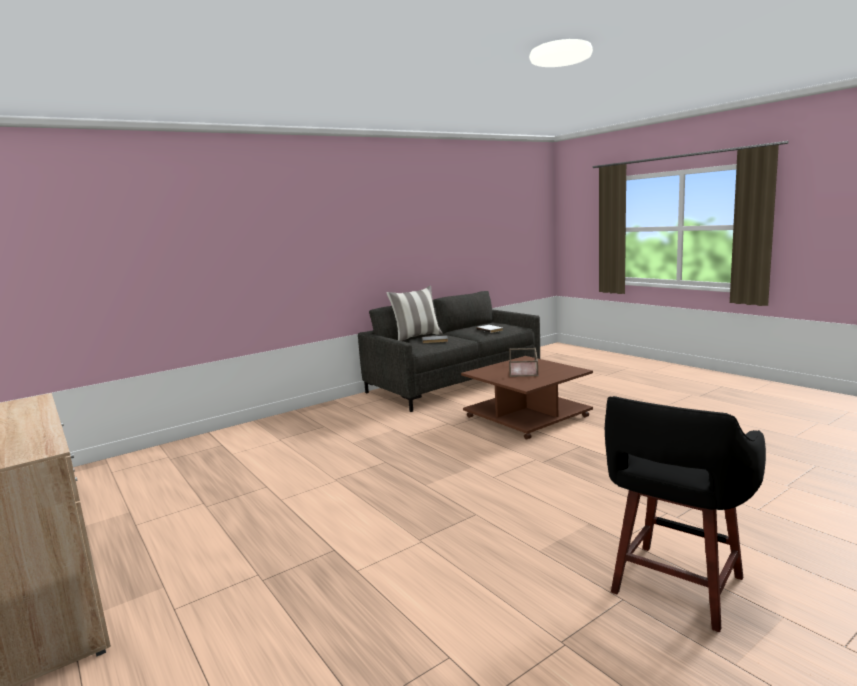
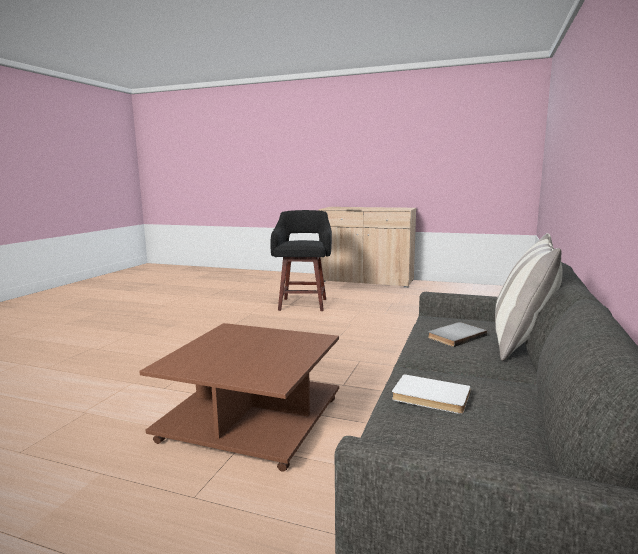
camera: 145 degrees right, 0 degrees up
brown tray [509,348,538,377] -> none
black stool [605,396,766,632] -> black stool moved to [270,210,332,311]

